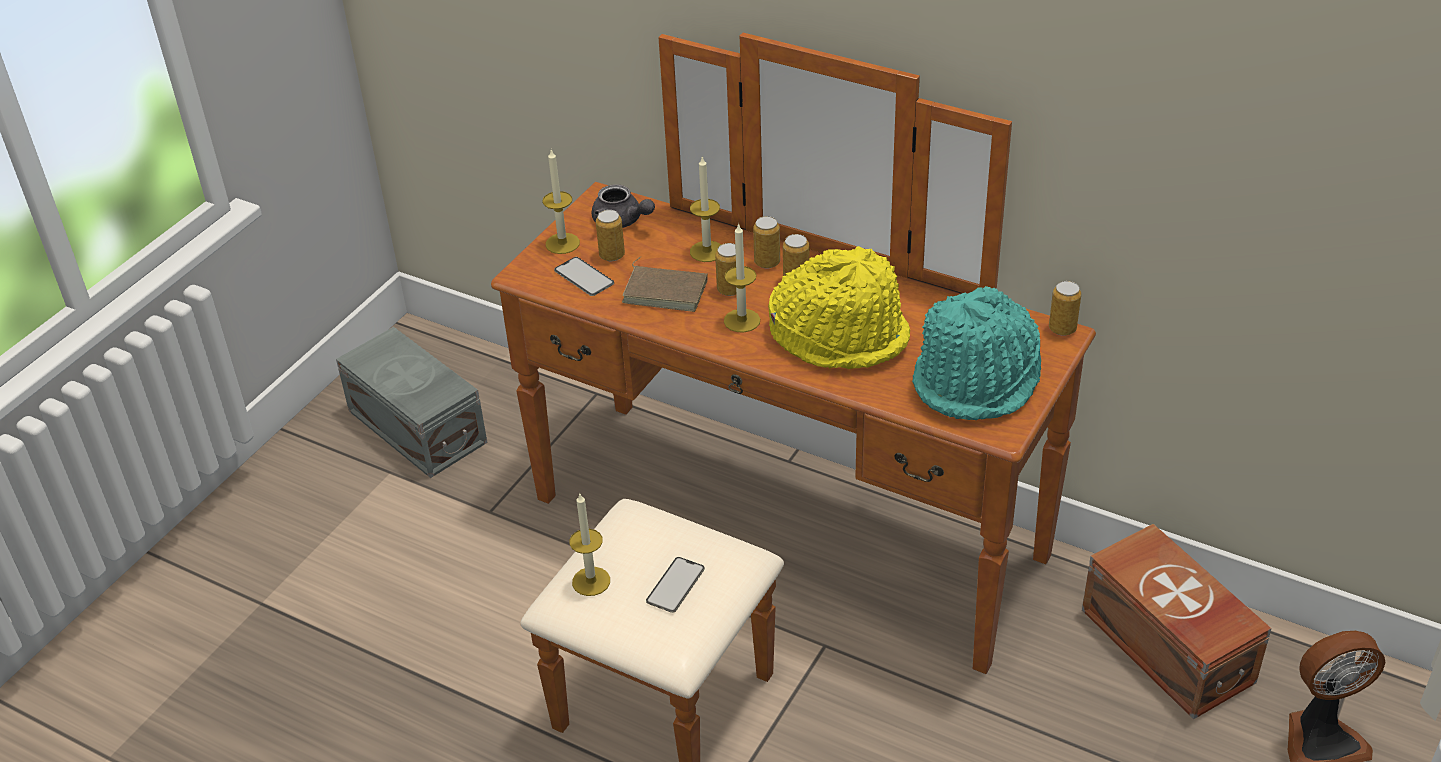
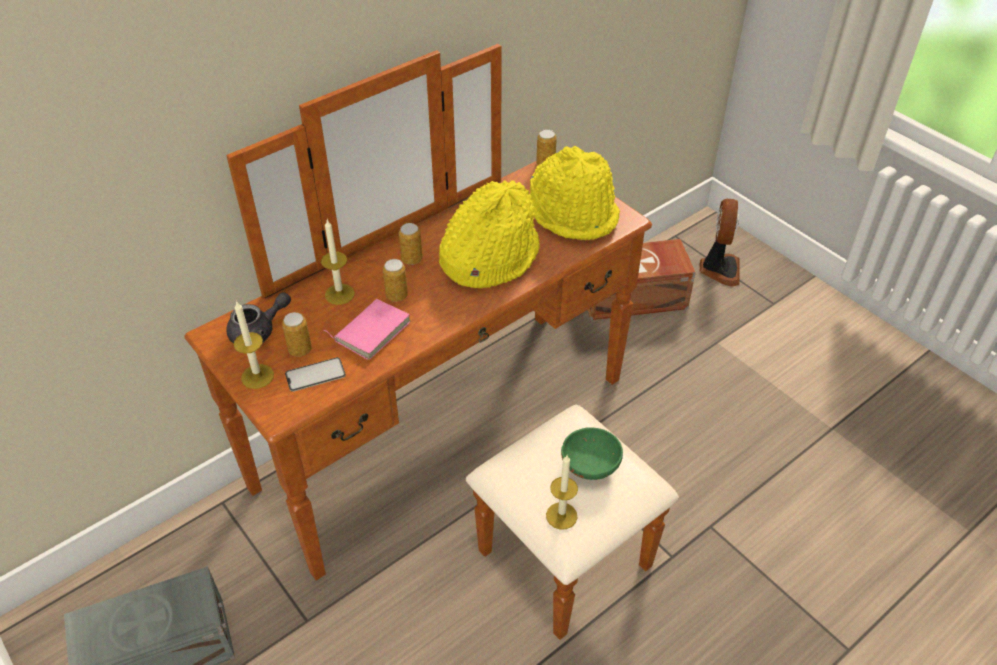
camera: 70 degrees left, 5 degrees up
brown book [622,256,708,312] -> pink book [323,299,411,360]
phone [646,557,705,613] -> green bowl [561,427,623,480]
candle [724,223,760,332] -> none
can [753,216,780,268] -> none
turquoise hat [912,286,1041,420] -> yellow hat [530,146,620,240]

